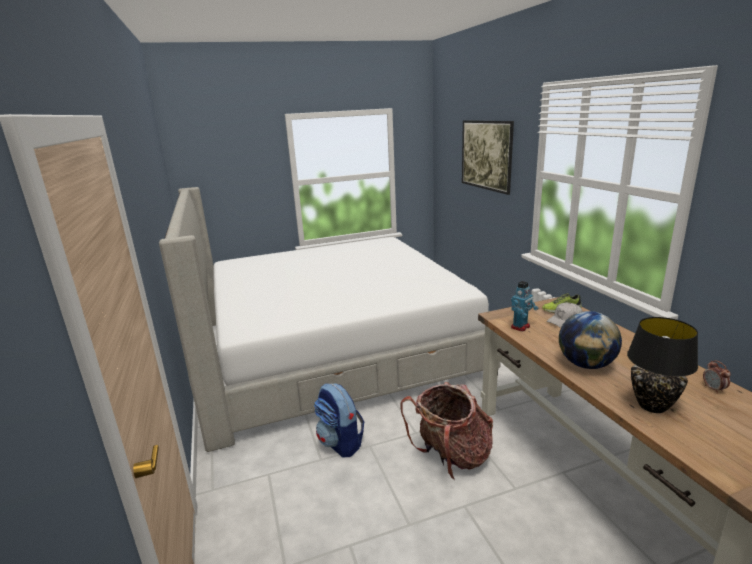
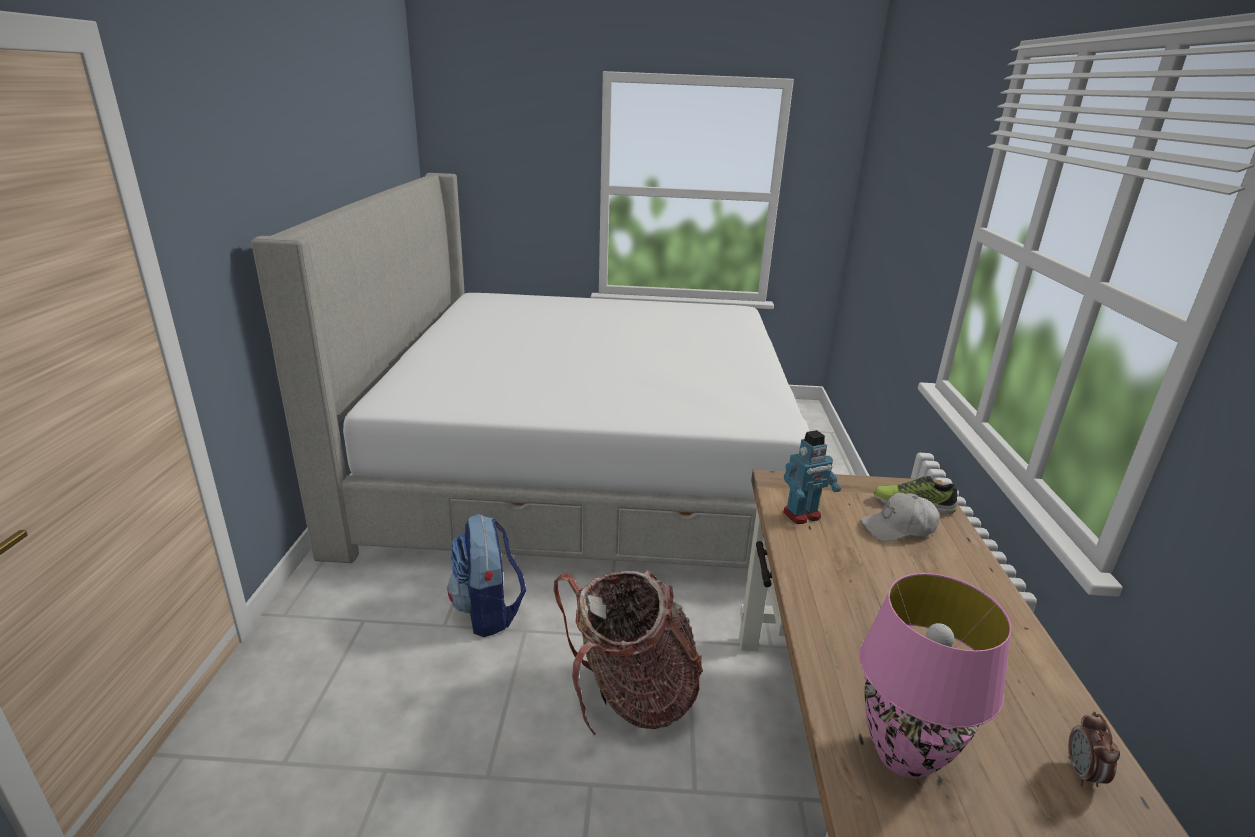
camera: 20 degrees right, 5 degrees up
picture [462,120,514,195] -> none
globe [559,311,622,369] -> none
black table lamp [627,317,698,413] -> pink table lamp [859,573,1012,779]

